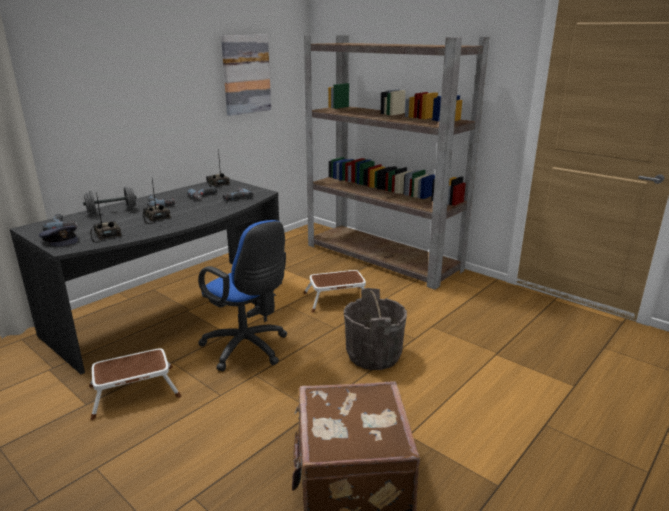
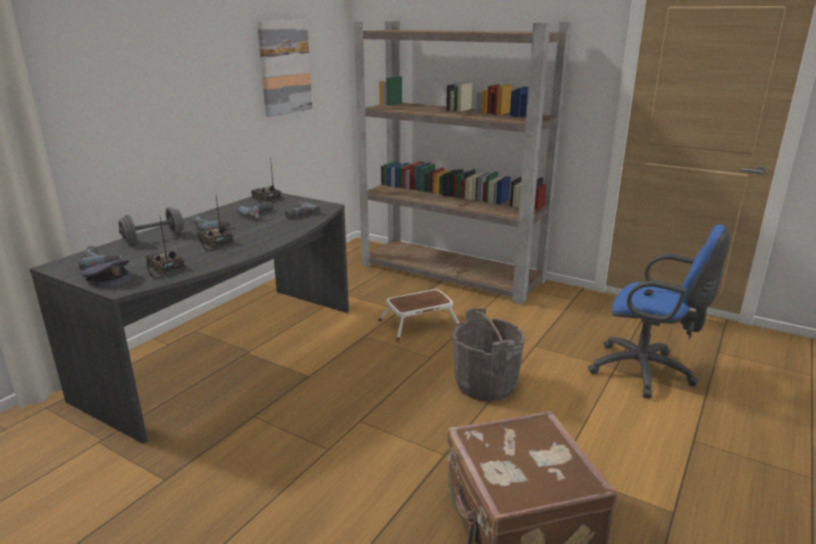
camera: 10 degrees left, 0 degrees up
brown step ladder [89,348,181,420] -> none
blue office chair [198,220,287,371] -> blue office chair moved to [588,224,730,398]

